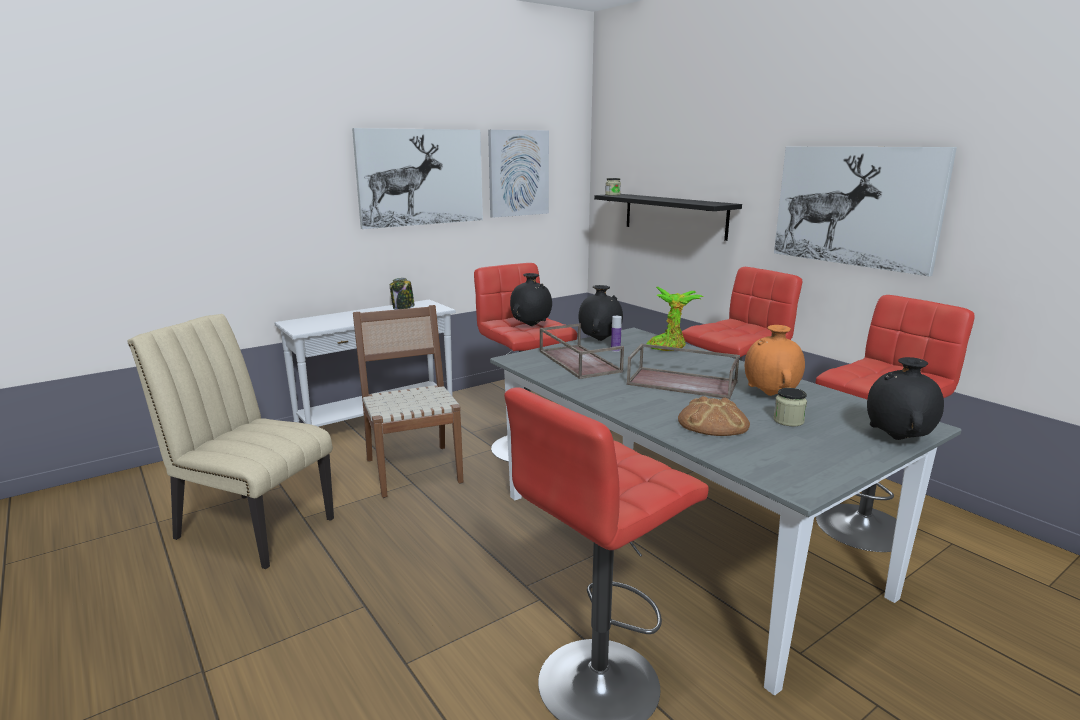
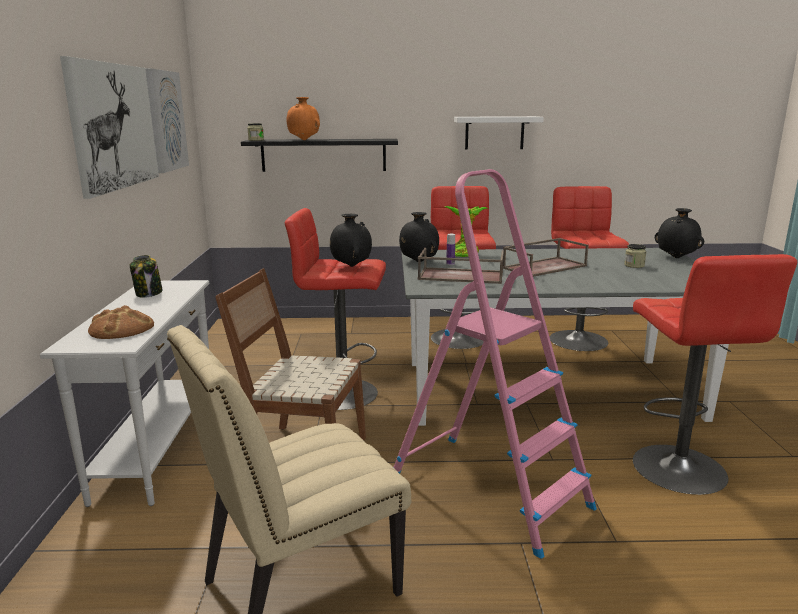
camera: 55 degrees left, 0 degrees up
bread [678,396,750,436] -> bread moved to [88,305,154,339]
orange vase [745,325,805,396] -> orange vase moved to [286,97,320,140]
picture [774,147,957,276] -> white shelf [454,116,544,150]
none -> pink step ladder [394,169,597,559]

